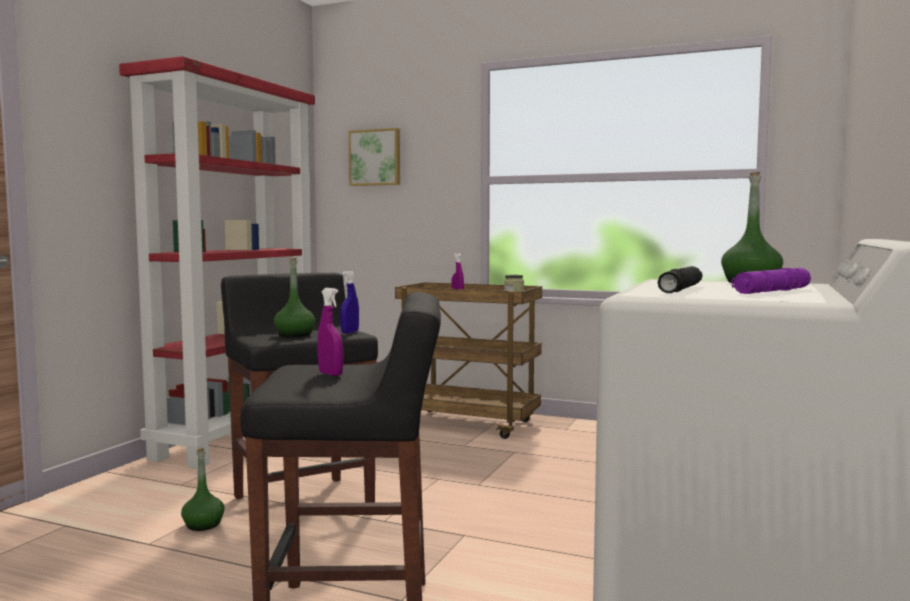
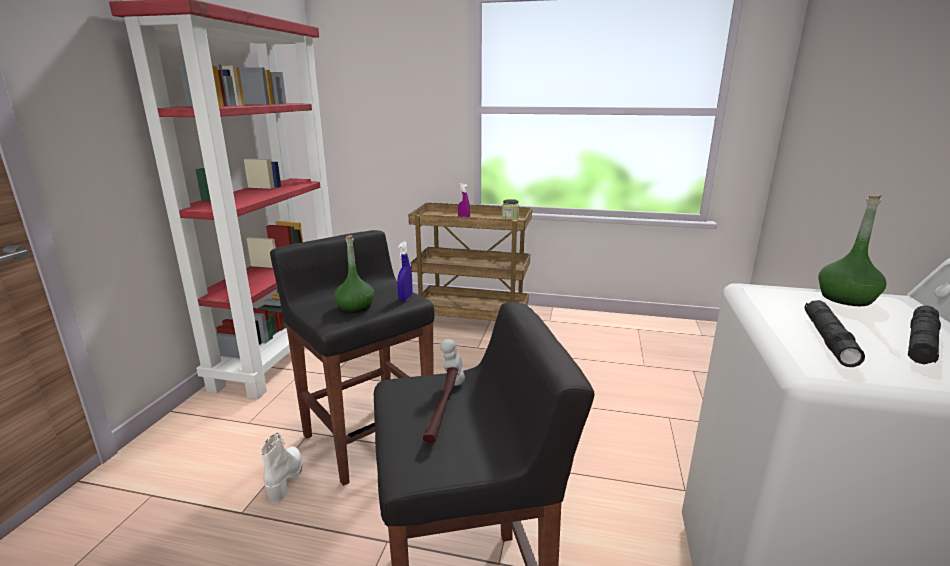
camera: 10 degrees left, 15 degrees up
green bottle [181,448,224,531] -> white boot [261,433,302,503]
purple spray bottle [318,288,343,376] -> hammer [422,339,465,444]
picture [348,128,400,186] -> none
purple flashlight [731,268,811,294] -> black flashlight [908,305,941,364]

